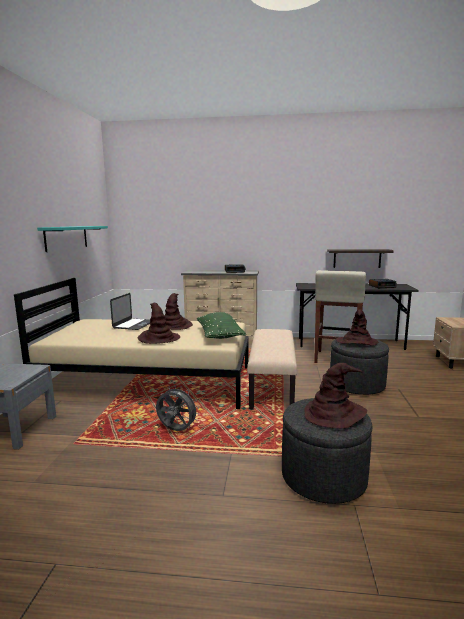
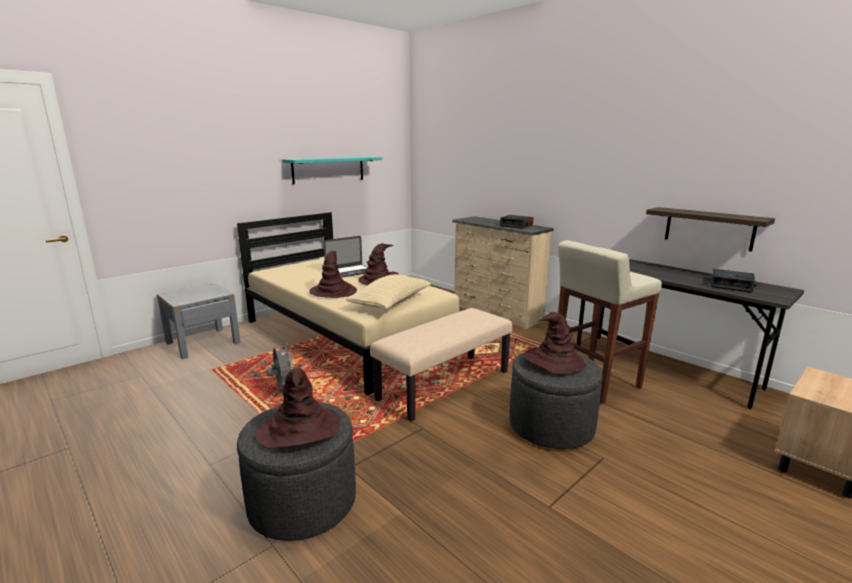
camera: 40 degrees right, 5 degrees up
green pillow [197,312,246,339] -> beige pillow [346,274,431,309]

